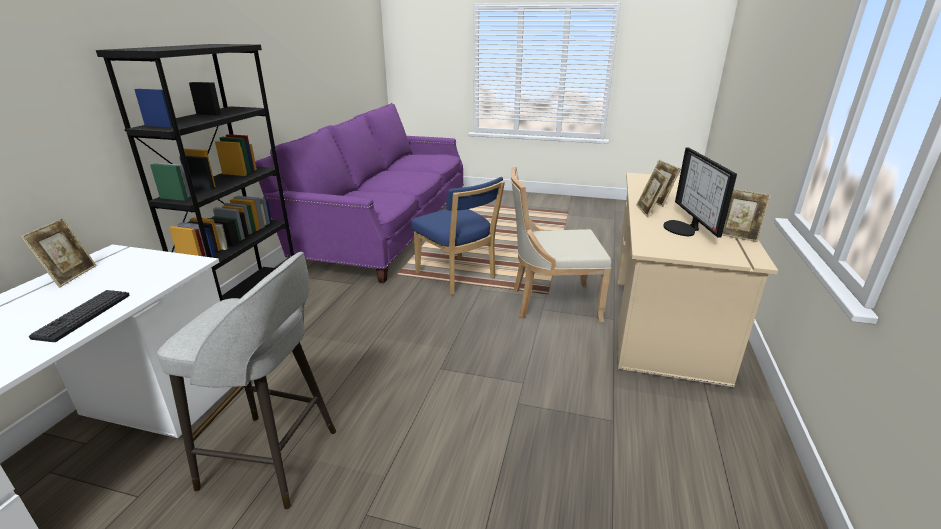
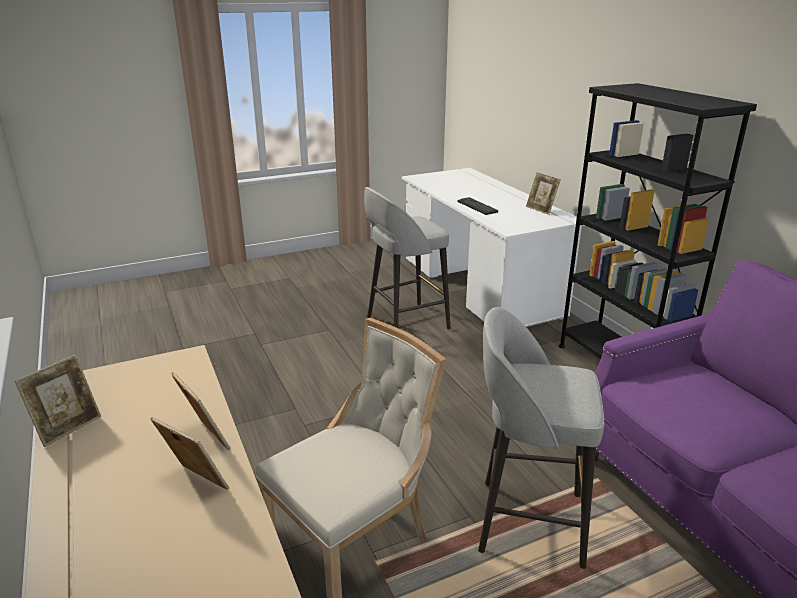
camera: 140 degrees right, 0 degrees up
blue chair [411,177,505,295] -> grey stool [478,307,604,569]
monitor [663,148,737,237] -> none
picture frame [722,189,771,242] -> picture frame turned 135 degrees clockwise [15,355,101,447]

